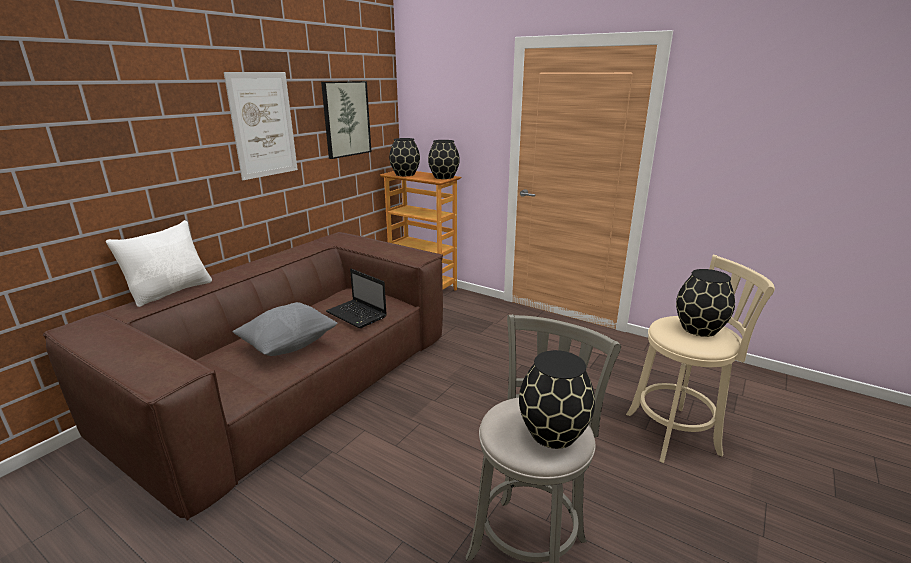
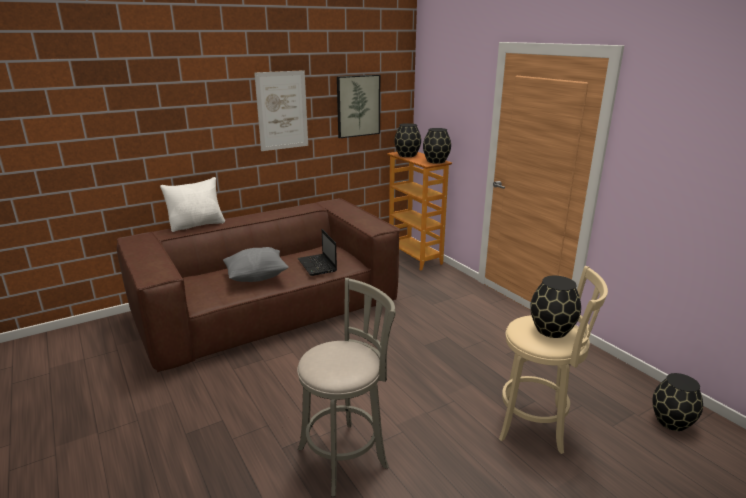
camera: 25 degrees right, 0 degrees up
black vase [519,350,595,449] -> black vase moved to [652,373,703,431]

